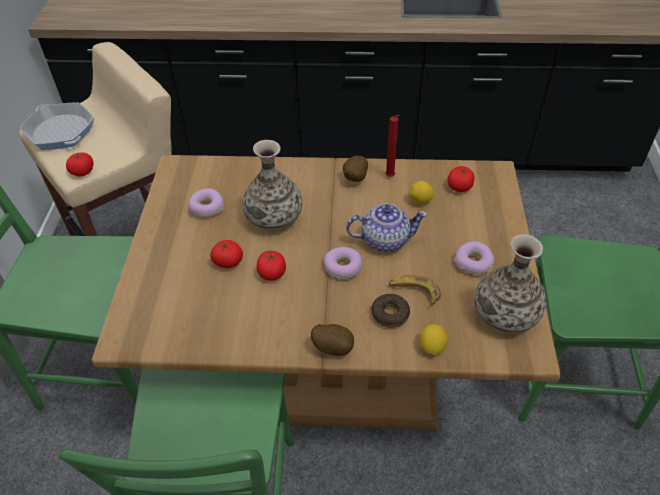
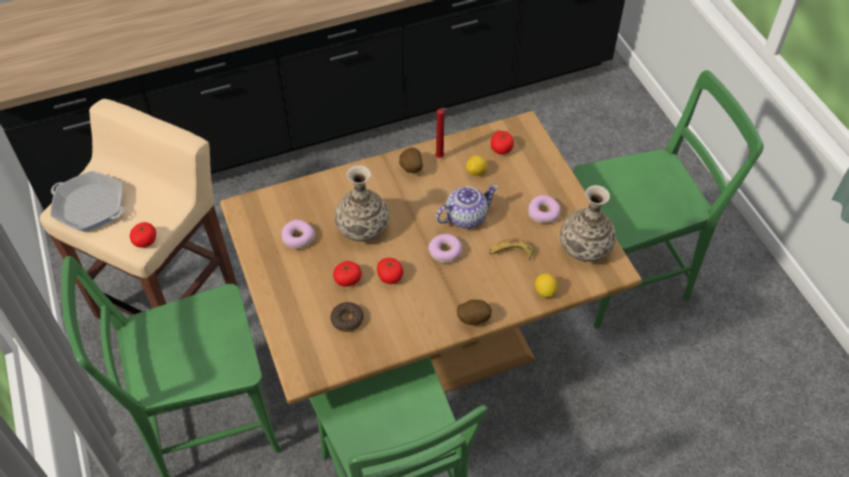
camera: 25 degrees left, 5 degrees up
donut [371,294,410,328] -> donut moved to [330,302,364,332]

